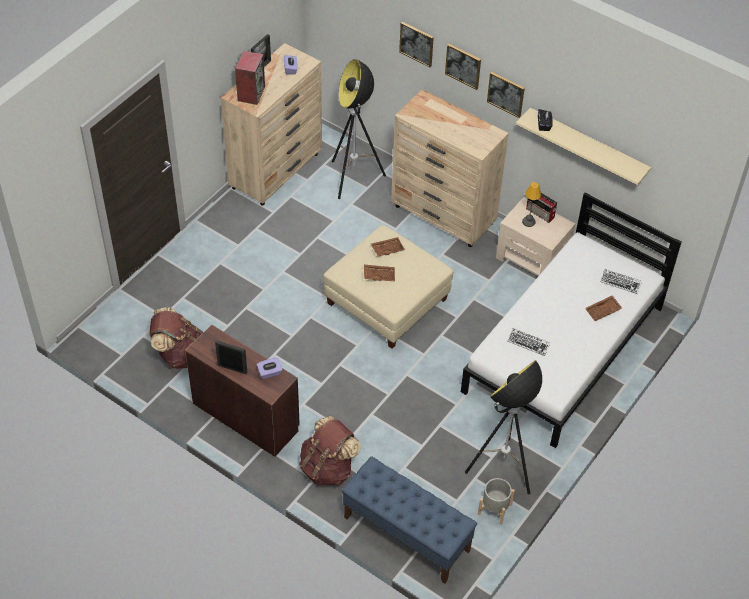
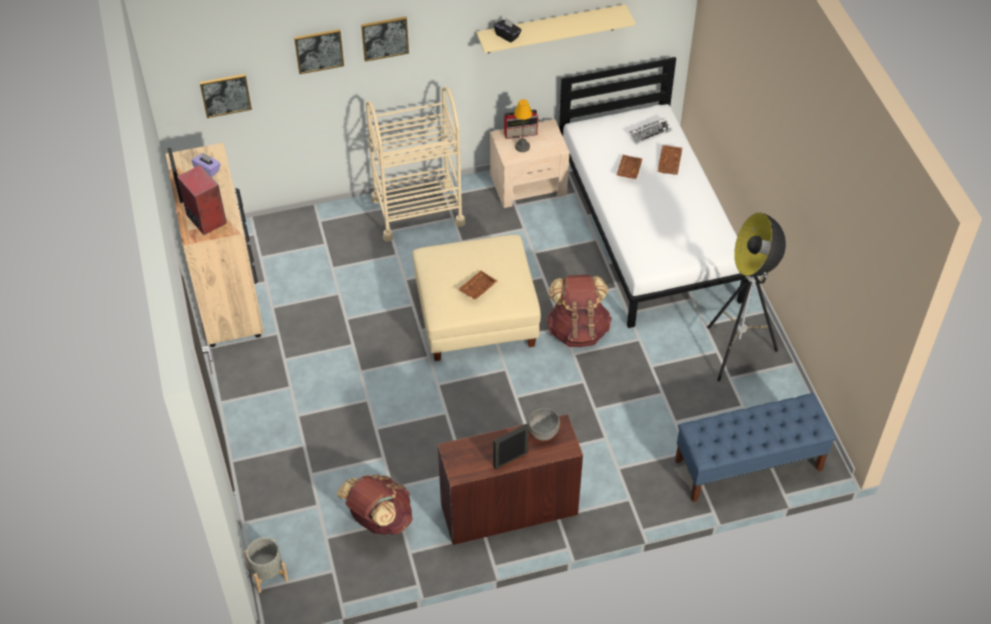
camera: 50 degrees left, 0 degrees up
purple tissue box [257,358,283,379] -> grey bowl [528,408,560,441]
brown backpack [299,416,361,486] -> brown backpack moved to [546,274,612,347]
floor lamp [332,59,386,199] -> none
brown tray [371,237,405,256] -> brown tray moved to [617,155,642,179]
beige dresser [391,90,509,247] -> beige cart [366,87,465,242]
grey planter [478,478,515,525] -> grey planter moved to [244,537,289,593]
picture [487,72,525,118] -> picture moved to [200,74,252,118]
keyboard [507,328,550,356] -> none

